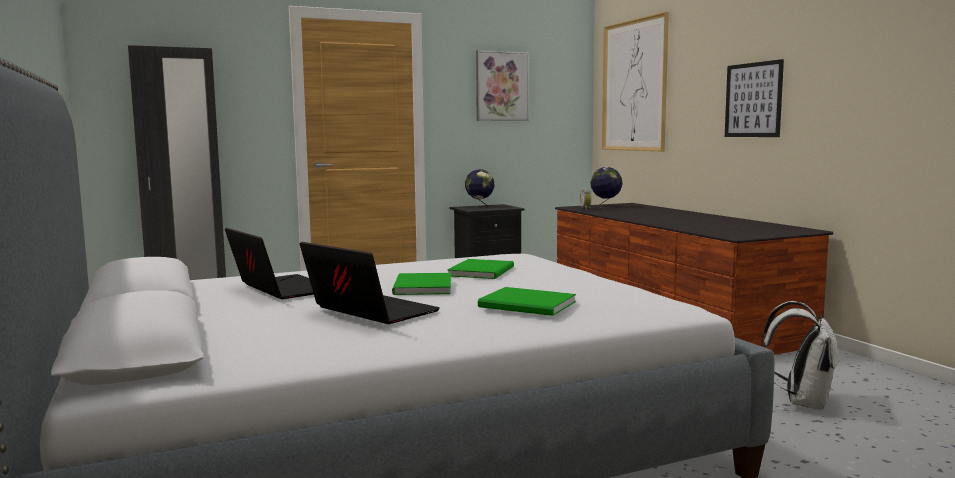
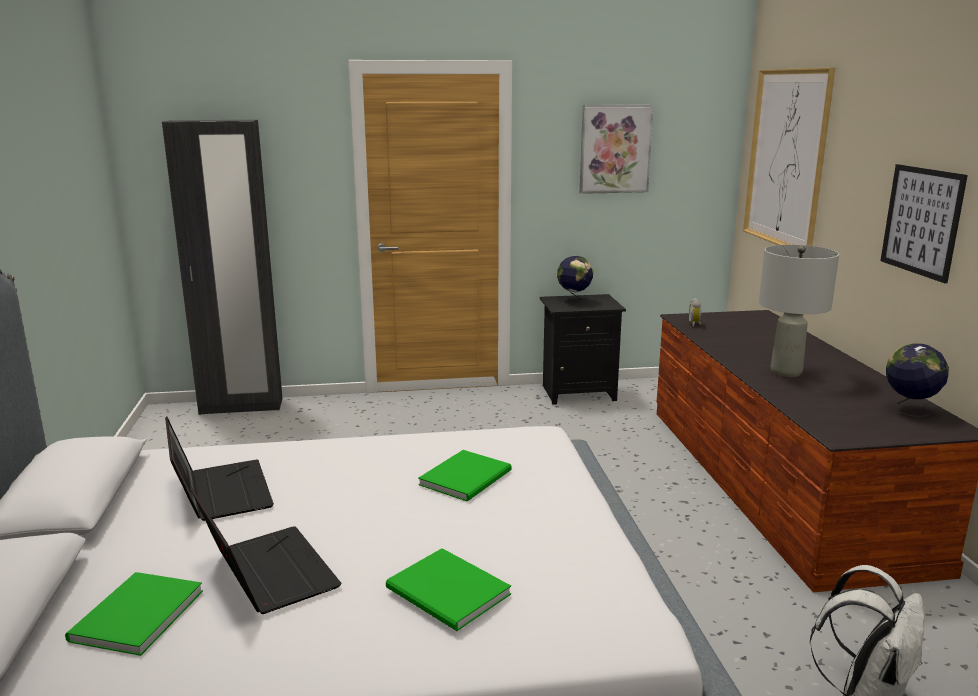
camera: 15 degrees right, 10 degrees up
green book [392,273,451,295] -> green book moved to [65,572,203,656]
globe [590,167,623,208] -> globe moved to [886,343,949,417]
none -> grey table lamp [759,245,839,377]

